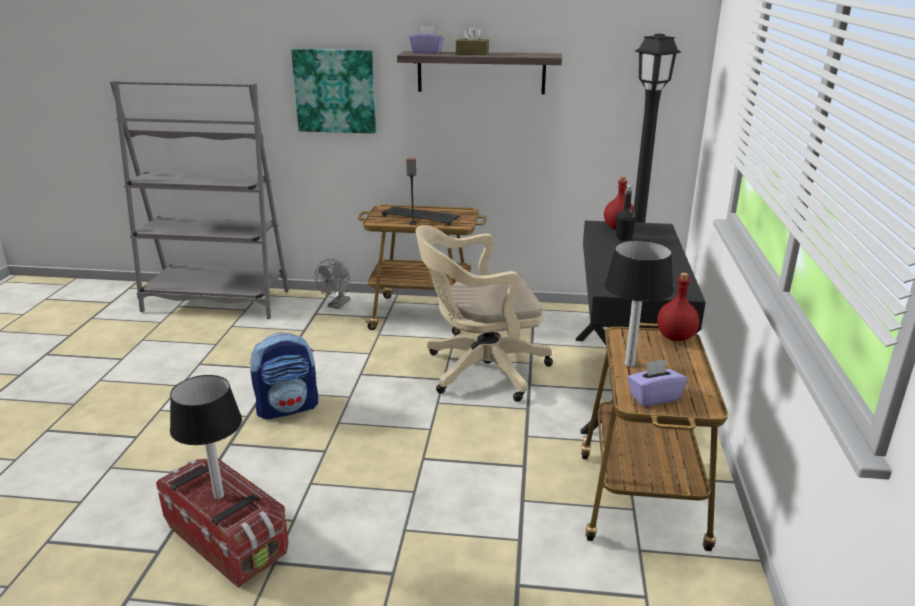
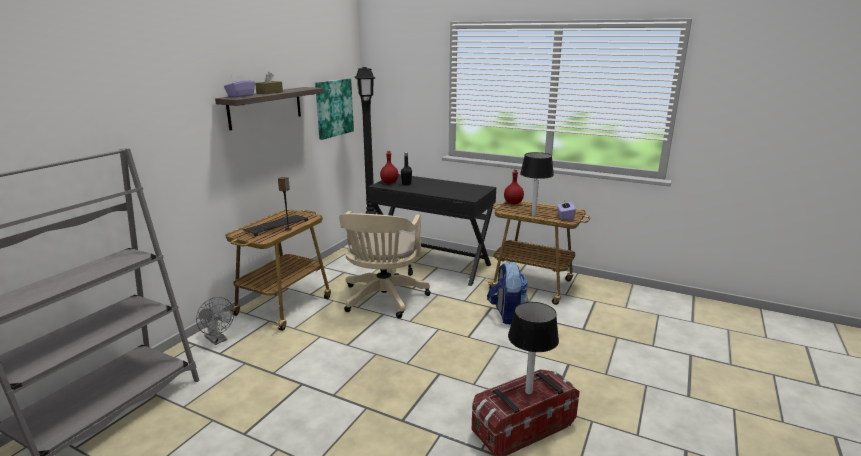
camera: 70 degrees left, 5 degrees down
backpack [250,332,318,419] -> backpack moved to [487,262,528,325]
picture [291,49,376,134] -> picture moved to [315,79,354,140]

